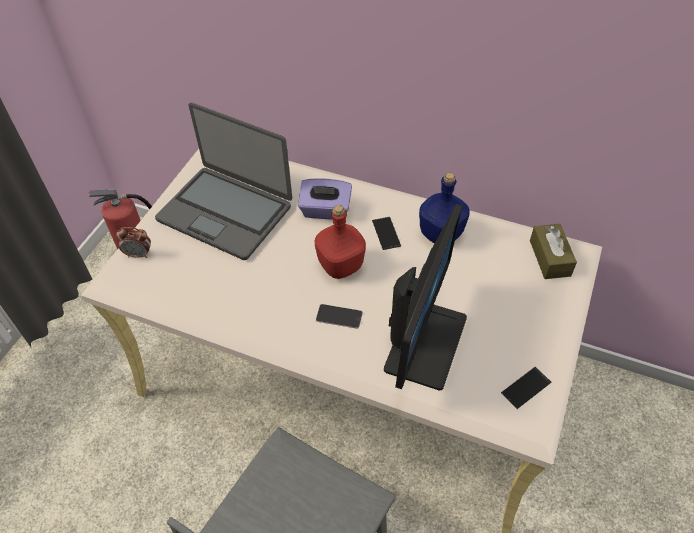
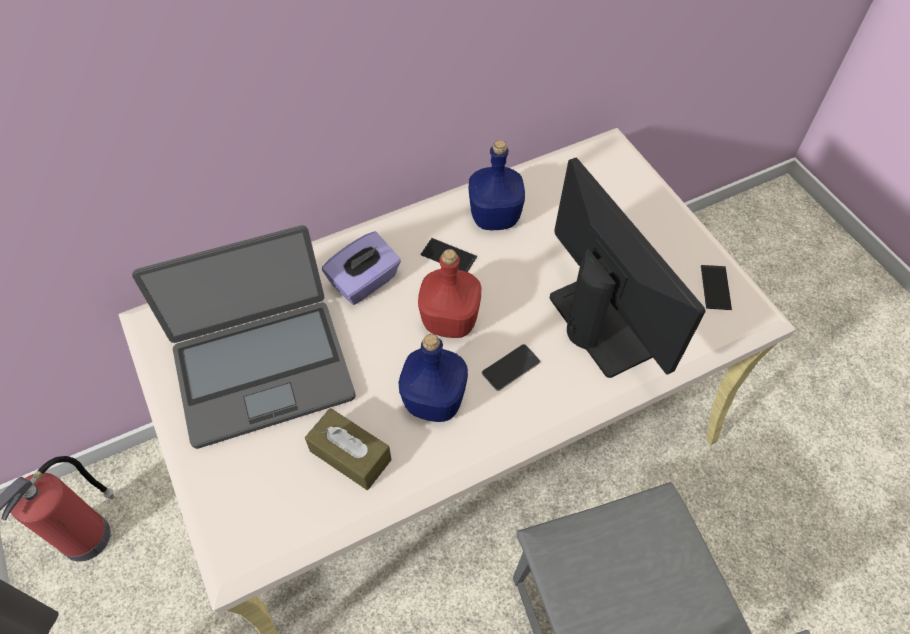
camera: 50 degrees left, 5 degrees up
alarm clock [116,227,151,258] -> none
brown tissue box [530,224,577,279] -> brown tissue box moved to [305,408,391,490]
none -> blue bottle [399,334,468,422]

